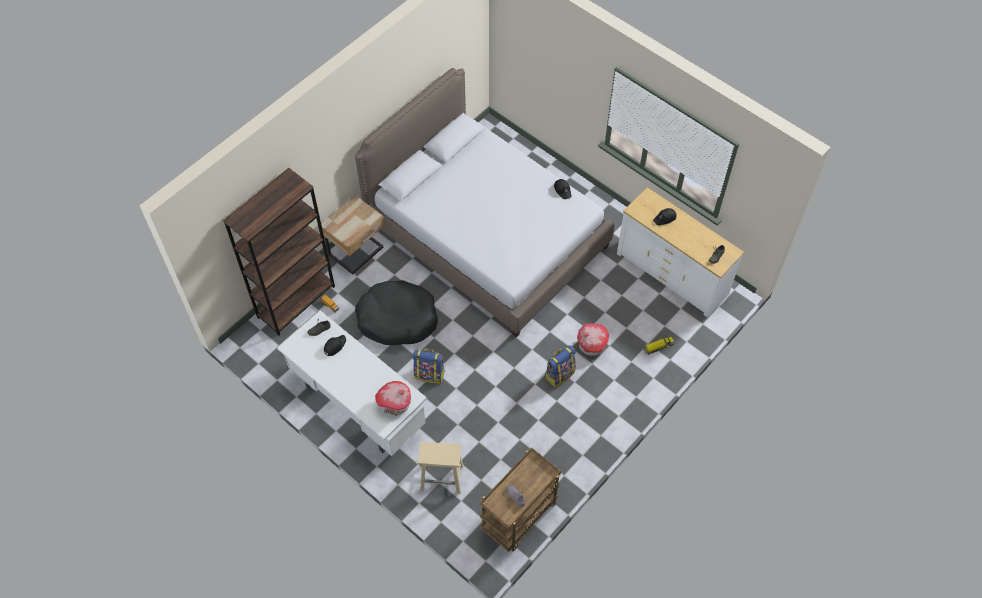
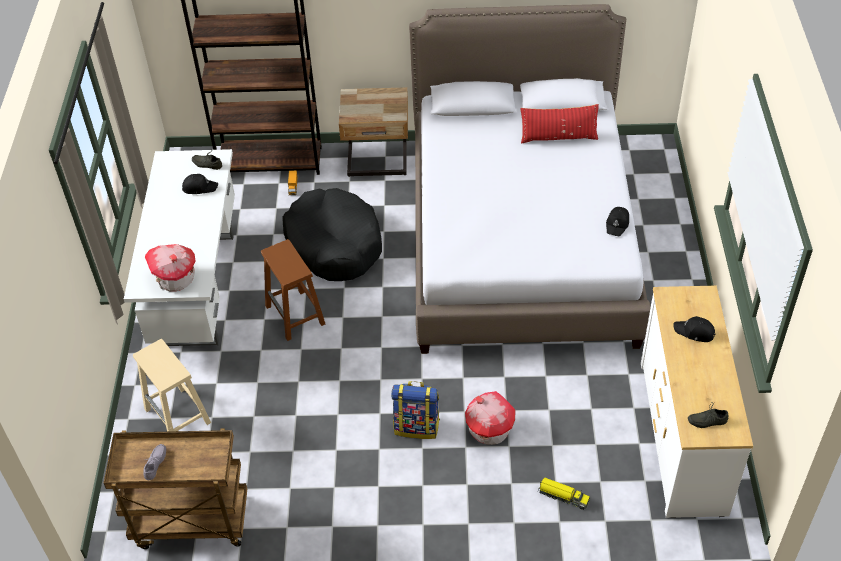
camera: 50 degrees right, 10 degrees down
backpack [412,348,445,384] -> brown stool [261,239,325,341]
none -> red pillow [520,104,599,144]

